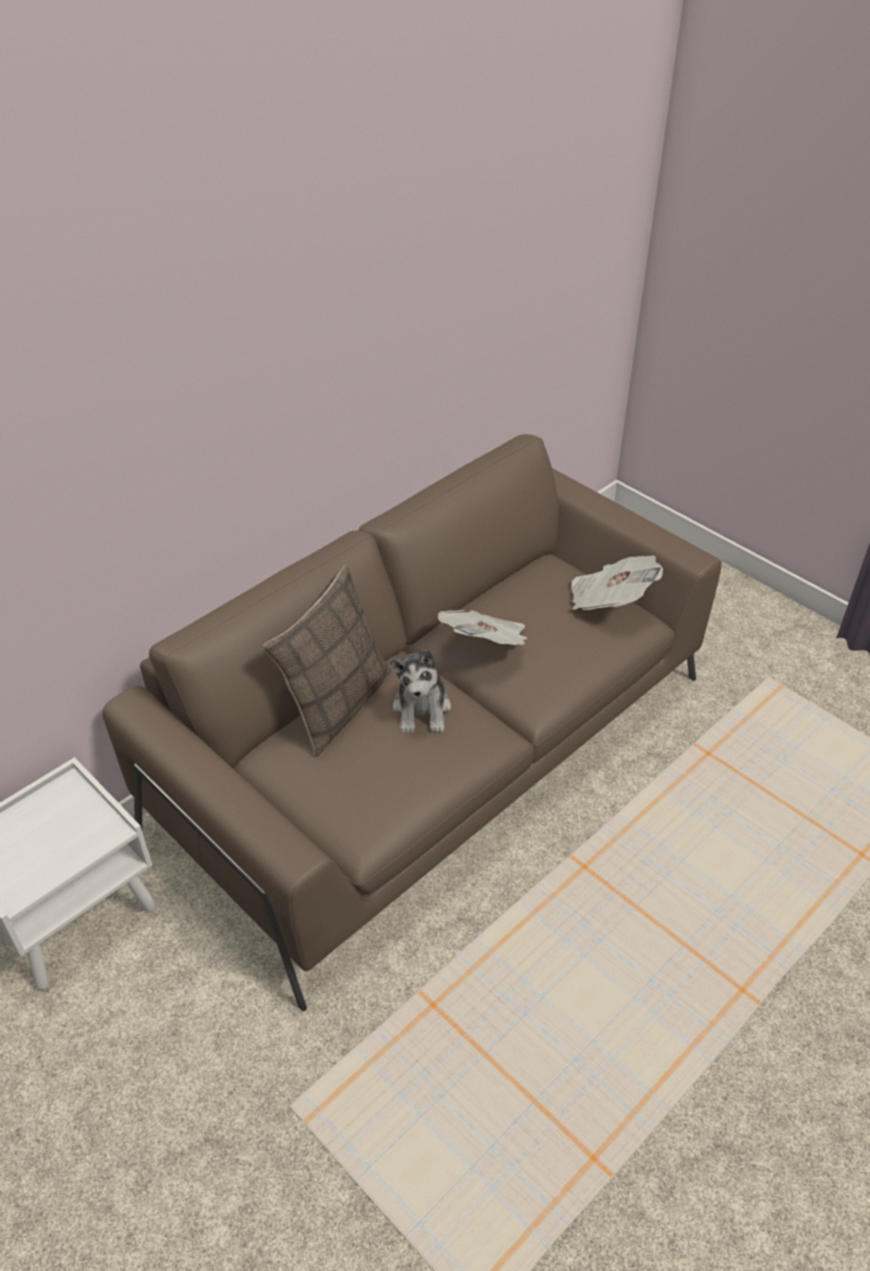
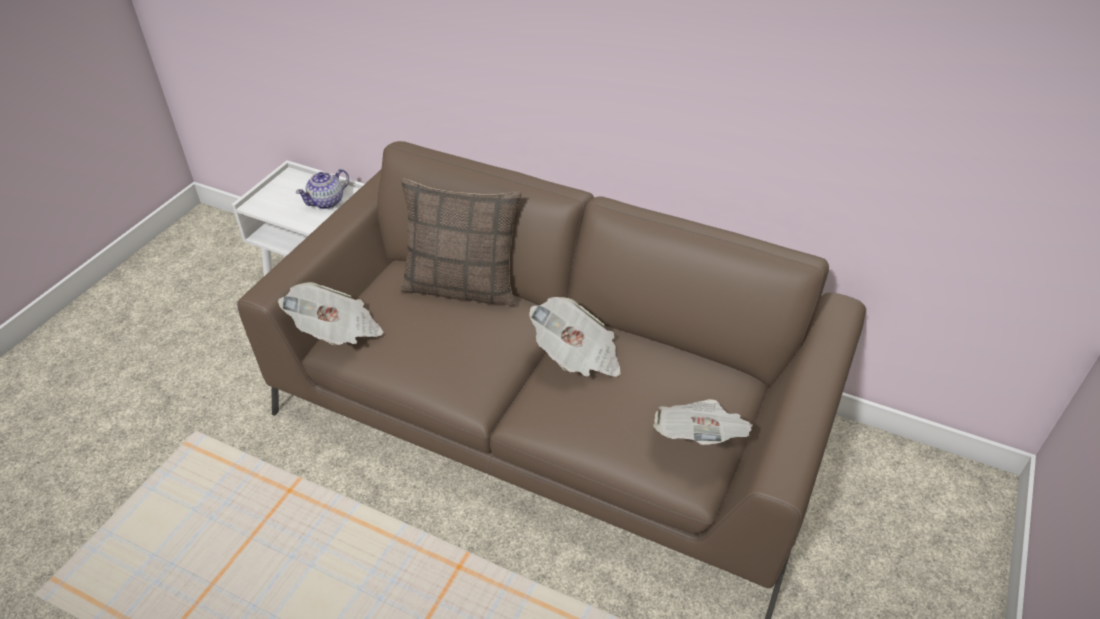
camera: 70 degrees right, 0 degrees up
plush toy [390,650,451,733] -> none
none -> newspaper [278,282,384,346]
none -> teapot [296,169,349,209]

